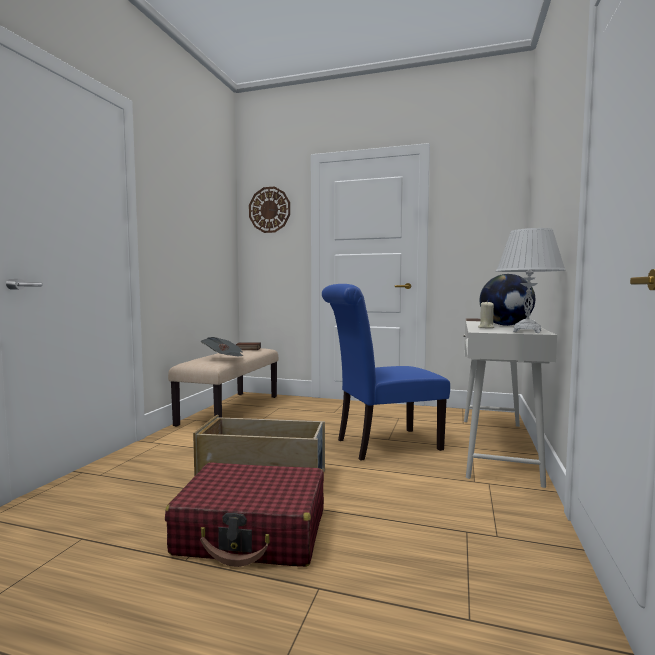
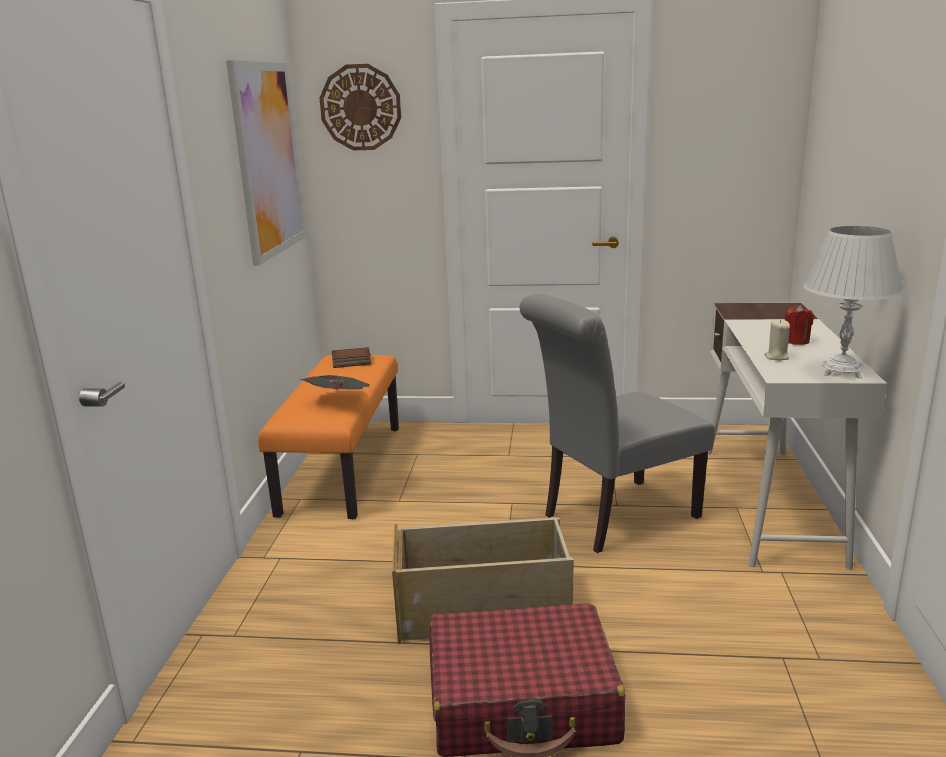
camera: 10 degrees left, 15 degrees up
beige bench [168,348,278,427] -> orange bench [258,355,399,519]
blue chair [322,284,450,461] -> grey chair [519,294,715,553]
globe [480,274,535,326] -> red candle [784,305,814,345]
none -> picture [226,60,306,266]

